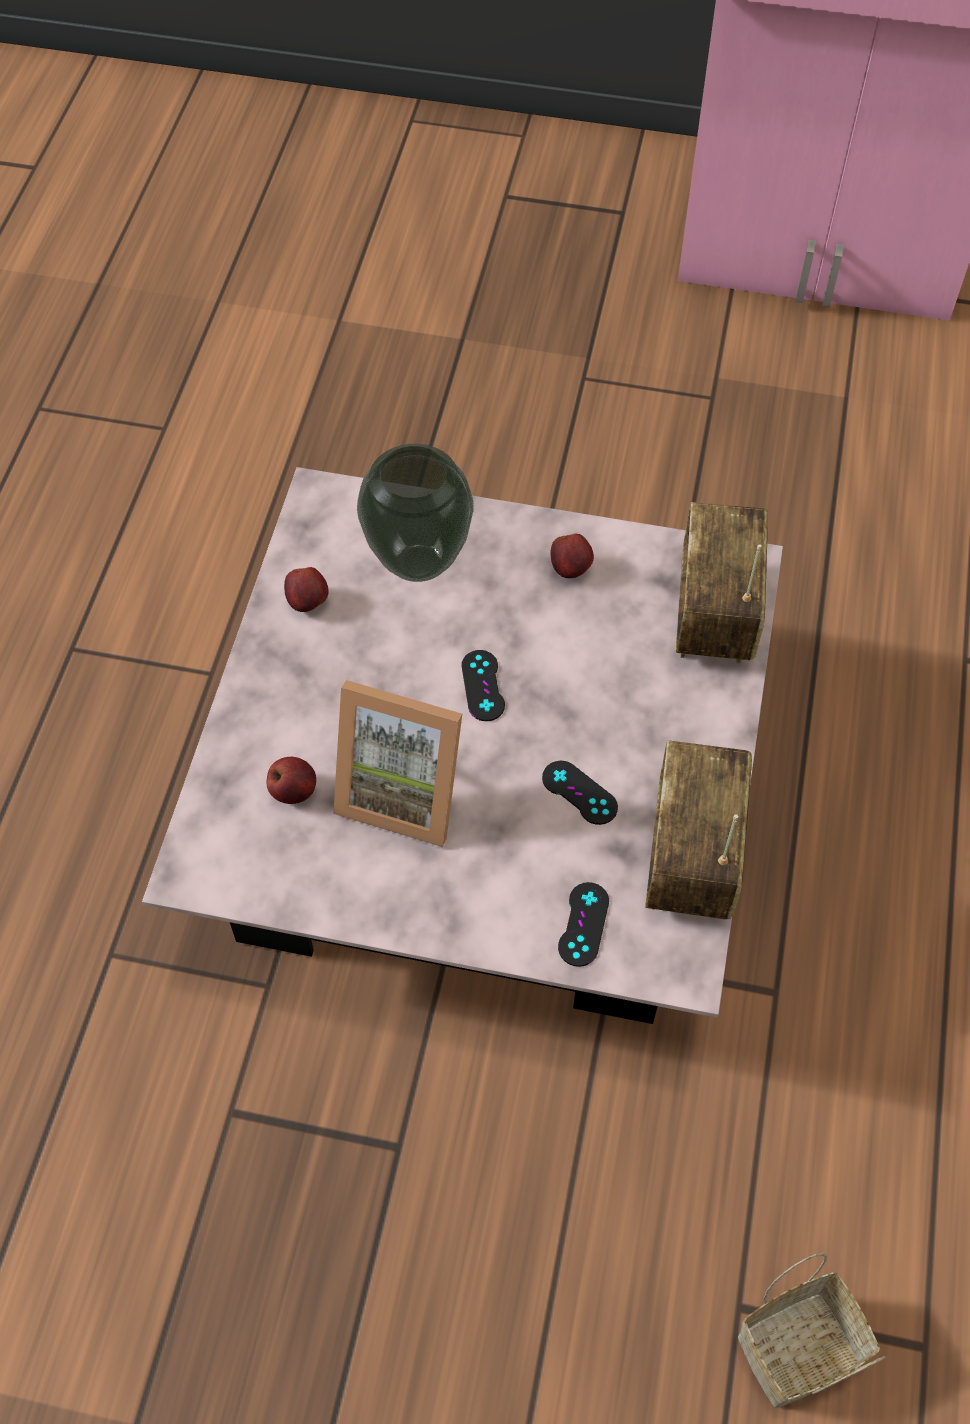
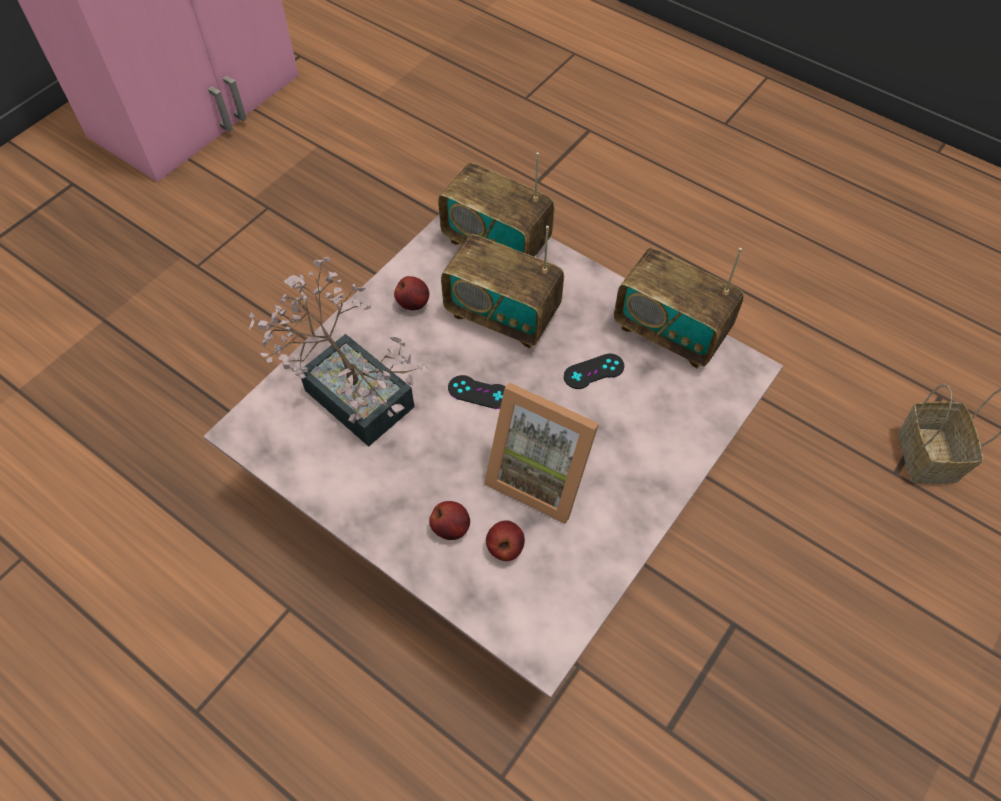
camera: 65 degrees left, 0 degrees up
apple [284,567,329,612] -> apple moved to [429,501,470,540]
picture frame [333,680,462,847] -> picture frame turned 75 degrees clockwise [484,382,599,524]
vase [357,444,474,582] -> potted plant [249,257,430,447]
black game controller [558,882,609,967] -> none
none -> radio [441,226,564,348]

